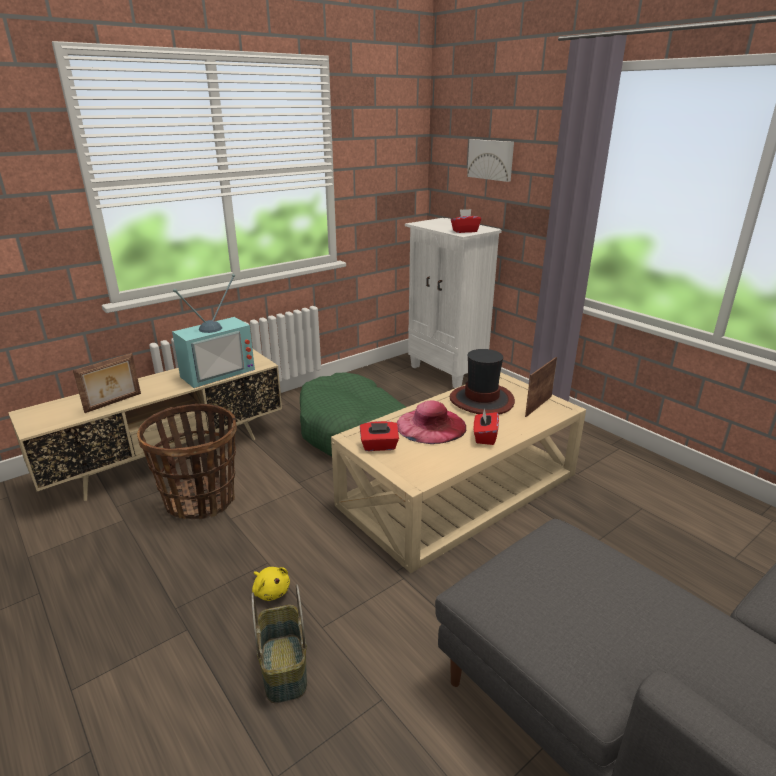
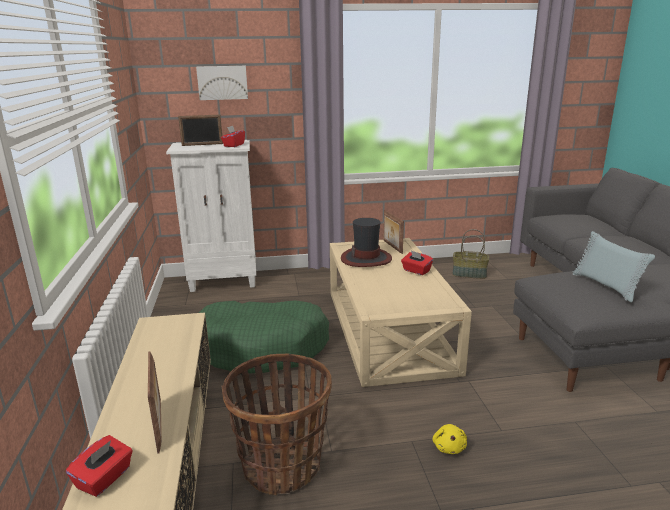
camera: 60 degrees left, 5 degrees down
television [172,274,255,388] -> none
basket [251,584,307,703] -> basket moved to [452,229,489,279]
yellow plush toy [252,567,290,601] -> yellow plush toy turned 105 degrees clockwise [432,424,467,454]
red tissue box [360,421,399,451] -> red tissue box moved to [66,435,133,497]
pink hat [397,401,466,444] -> none
none -> picture frame [178,115,223,146]
none -> blue pillow [573,231,655,302]

